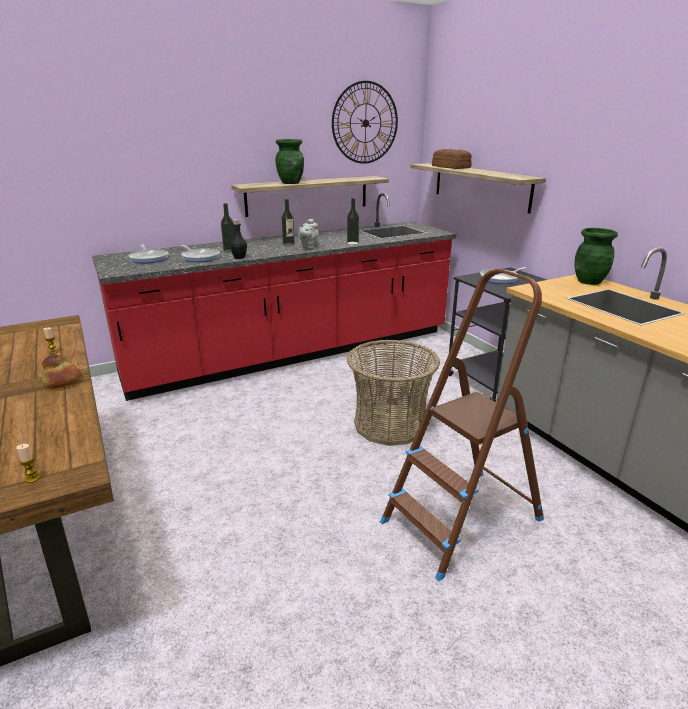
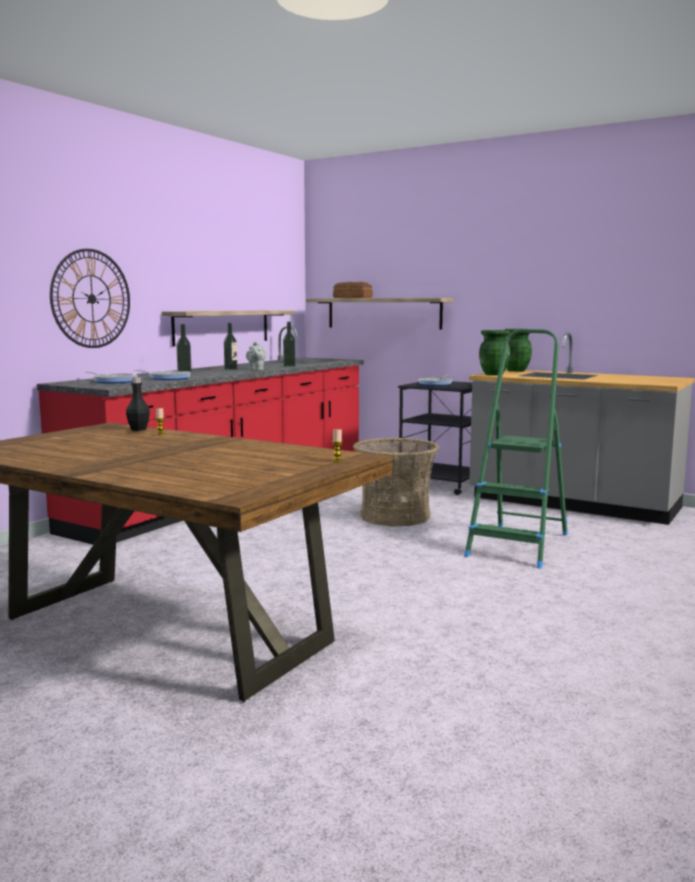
camera: 30 degrees left, 15 degrees down
bread [41,354,81,389] -> none
black bottle [230,219,247,259] -> black bottle moved to [126,377,150,431]
green vase [275,139,304,184] -> green vase moved to [479,330,510,375]
wall clock [332,81,398,164] -> wall clock moved to [50,249,130,348]
brown step ladder [380,269,544,581] -> green step ladder [464,329,568,568]

